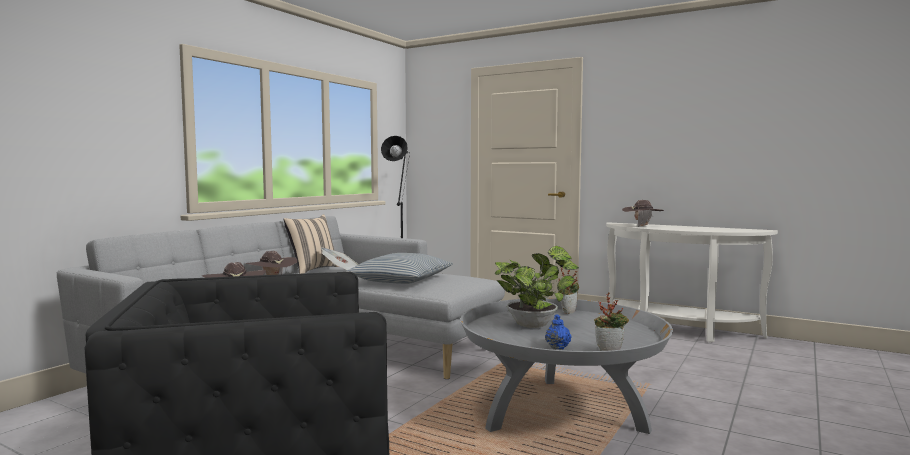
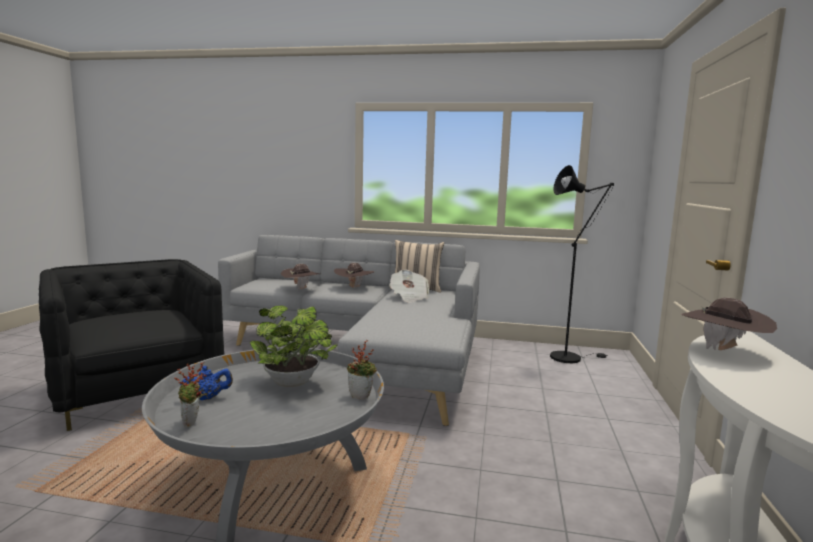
camera: 70 degrees right, 5 degrees up
pillow [346,253,453,284] -> none

